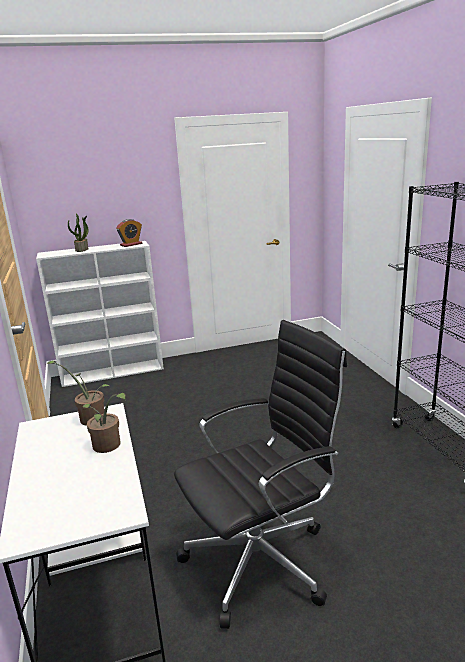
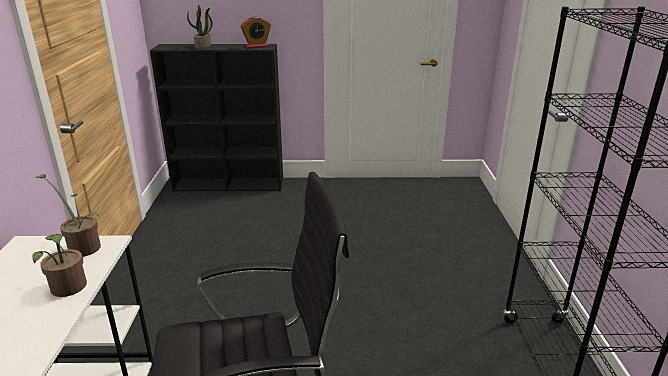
camera: 15 degrees right, 5 degrees up
white bookcase [36,241,164,387] -> black bookcase [150,44,283,191]

